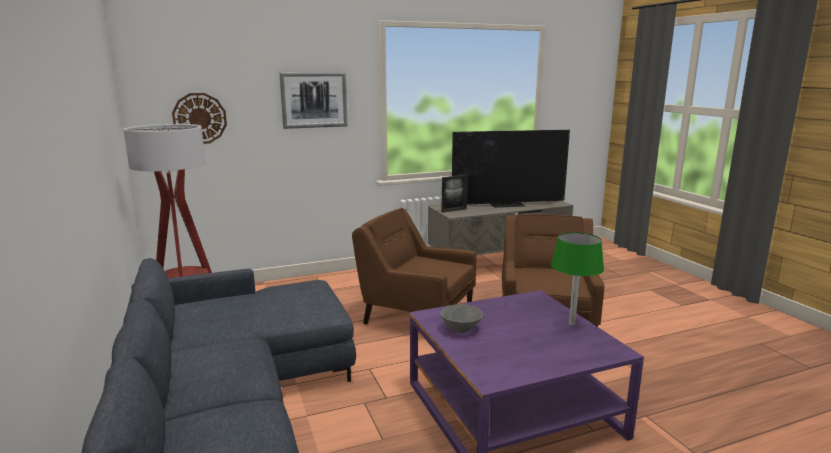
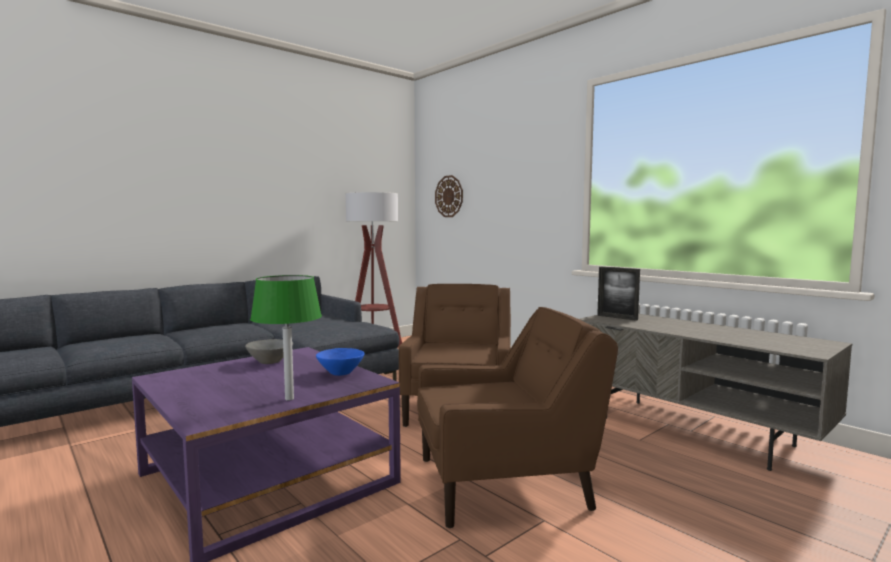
camera: 70 degrees right, 10 degrees down
picture [280,72,348,129] -> none
television [452,130,570,208] -> none
none -> blue bowl [316,348,365,376]

